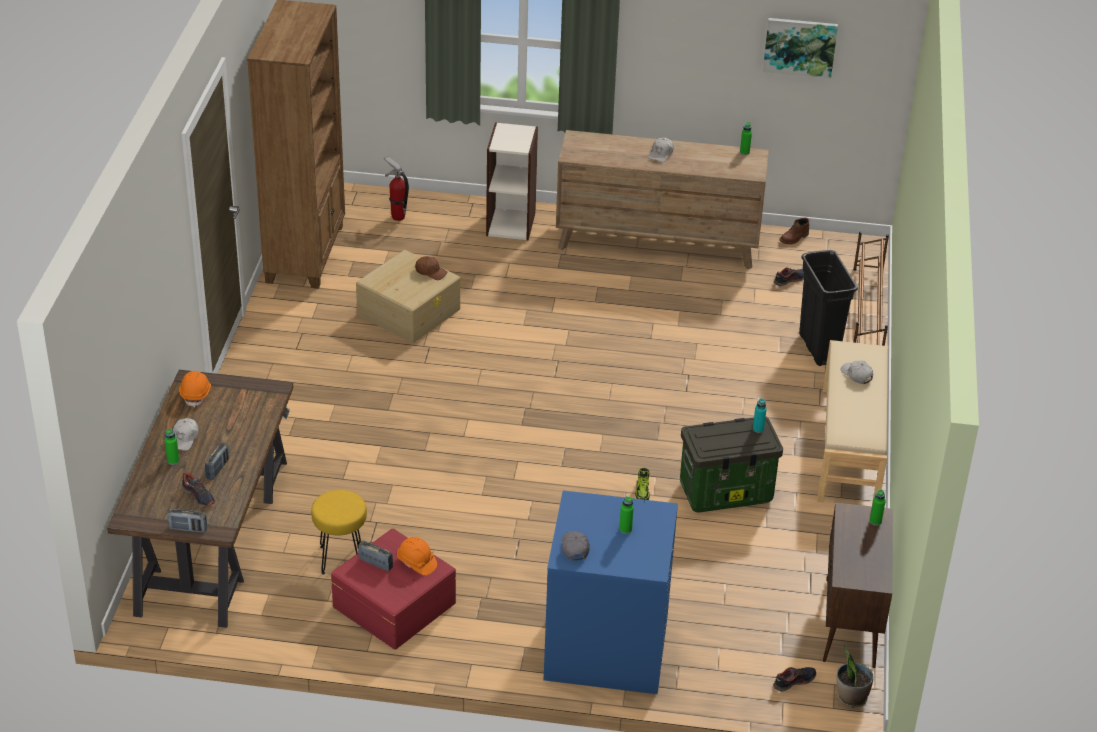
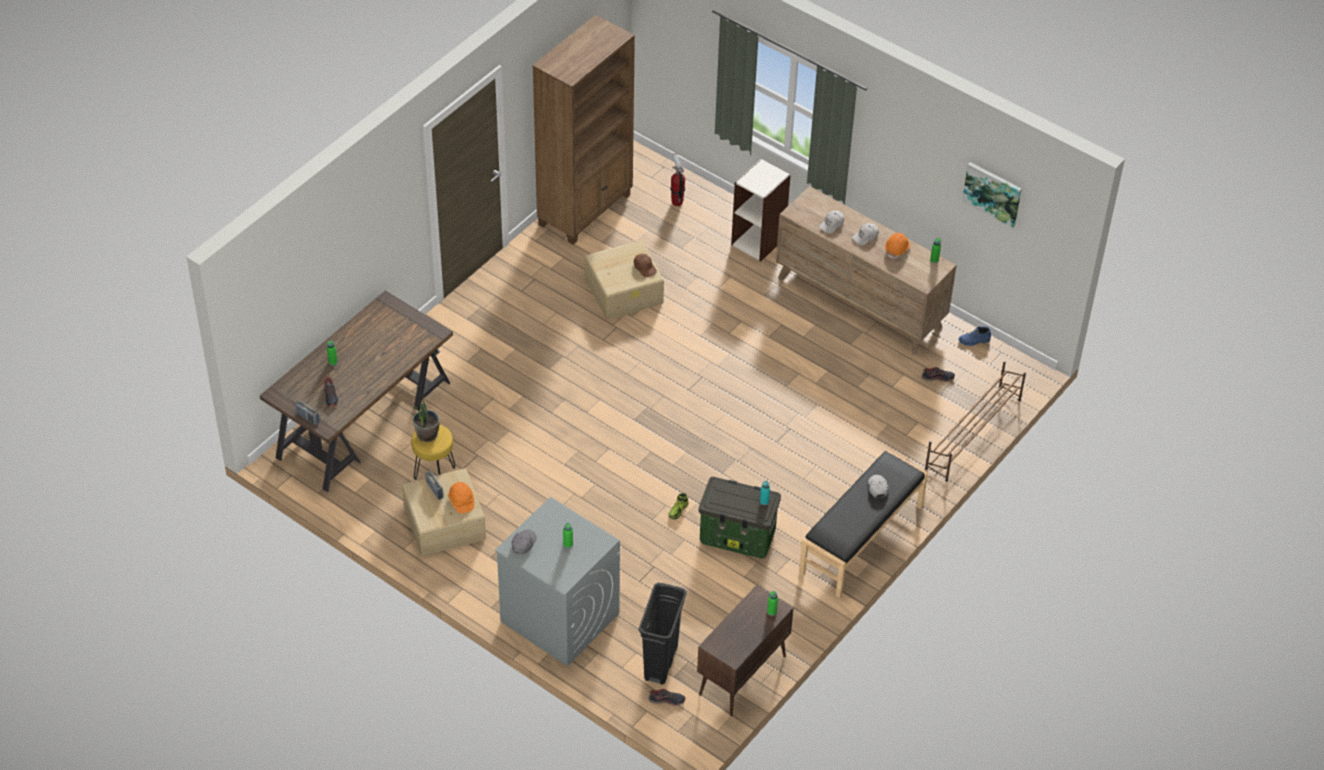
camera: 30 degrees right, 10 degrees up
white cap [173,418,199,451] -> white cap moved to [819,211,844,234]
orange hard hat [179,371,211,408] -> orange hard hat moved to [885,233,910,259]
radio [205,442,229,480] -> none
red storage box [331,529,456,650] -> beige storage box [402,468,486,556]
blue washing machine [544,490,678,694] -> grey washing machine [495,497,620,666]
brown boot [779,218,809,244] -> blue boot [958,326,991,346]
black trash can [799,250,858,366] -> black trash can moved to [638,583,687,685]
beige bench [817,340,888,504] -> black bench [799,450,928,598]
potted plant [837,644,874,708] -> potted plant moved to [413,397,440,442]

